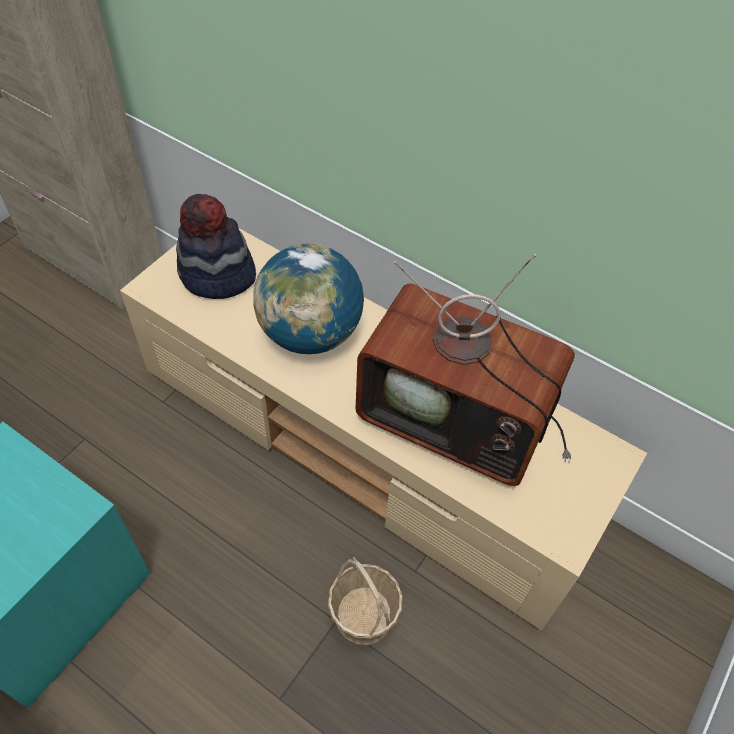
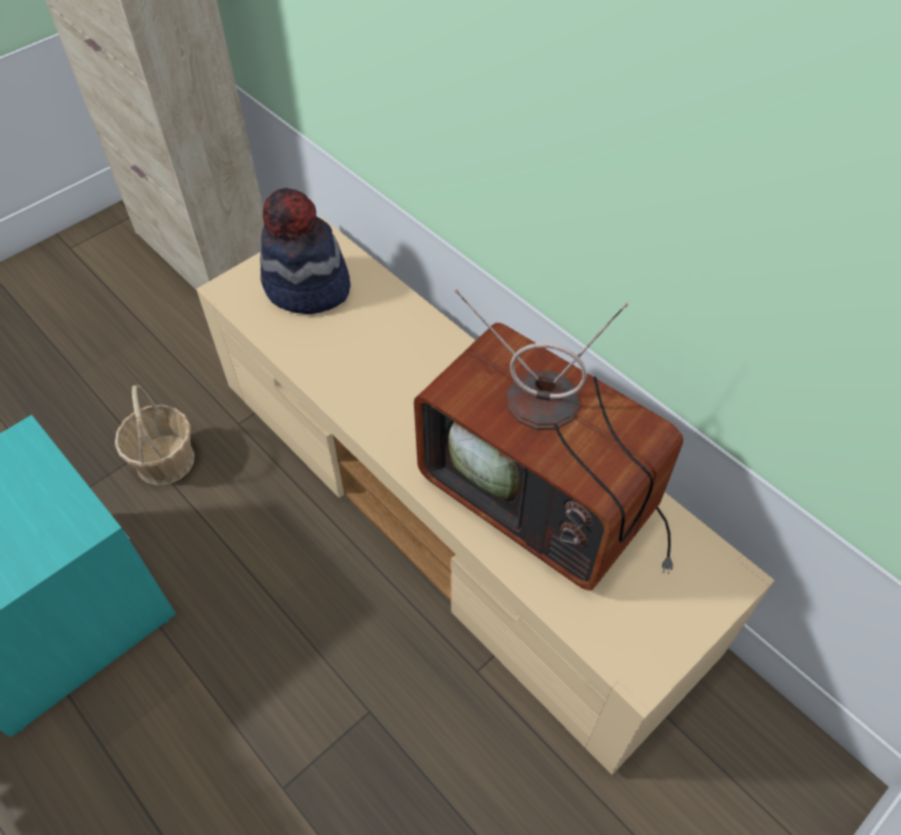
camera: 15 degrees right, 0 degrees up
globe [253,243,364,354] -> none
basket [328,557,403,645] -> basket moved to [115,385,195,486]

